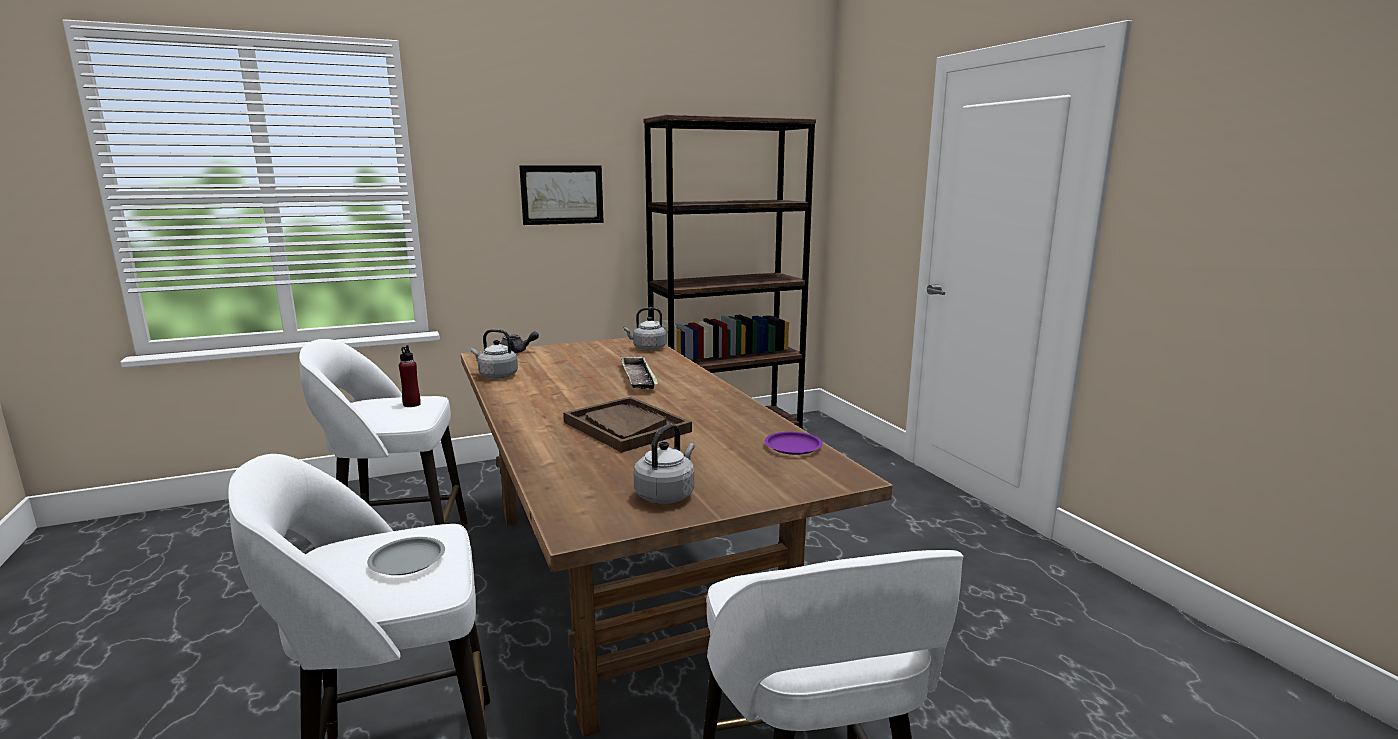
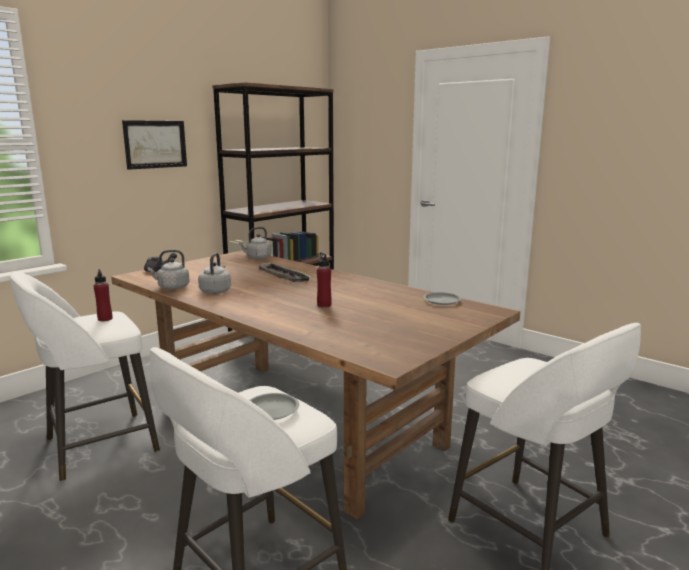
camera: 25 degrees left, 0 degrees up
brown tray [563,397,692,452] -> red bottle [317,252,332,307]
grey kettle [633,424,695,504] -> grey kettle moved to [198,253,231,294]
purple plate [765,432,823,455] -> grey plate [424,292,462,305]

